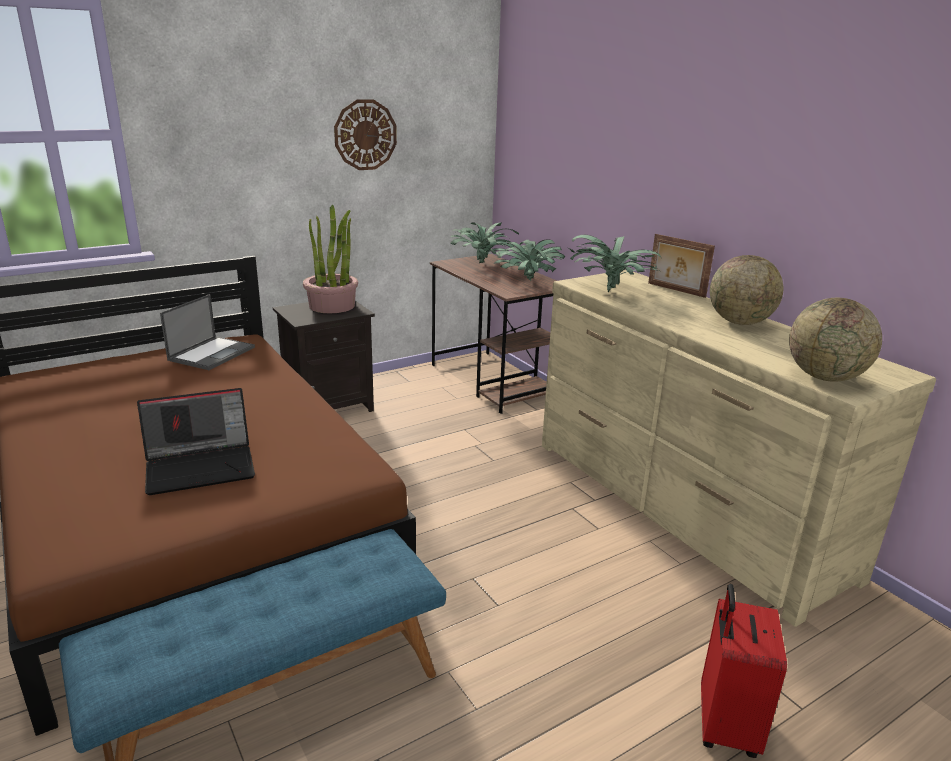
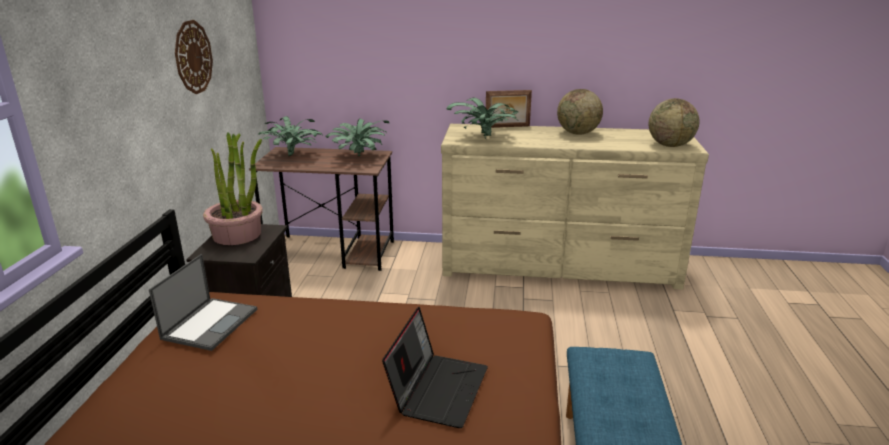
camera: 50 degrees left, 0 degrees up
laptop [160,294,255,370] -> laptop turned 45 degrees clockwise [149,254,257,351]
red suitcase [701,584,787,758] -> none

